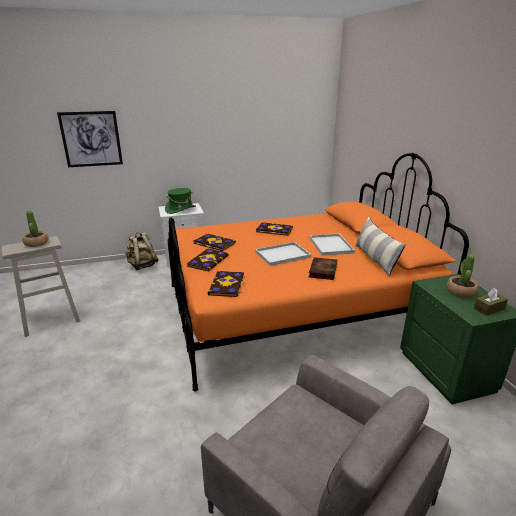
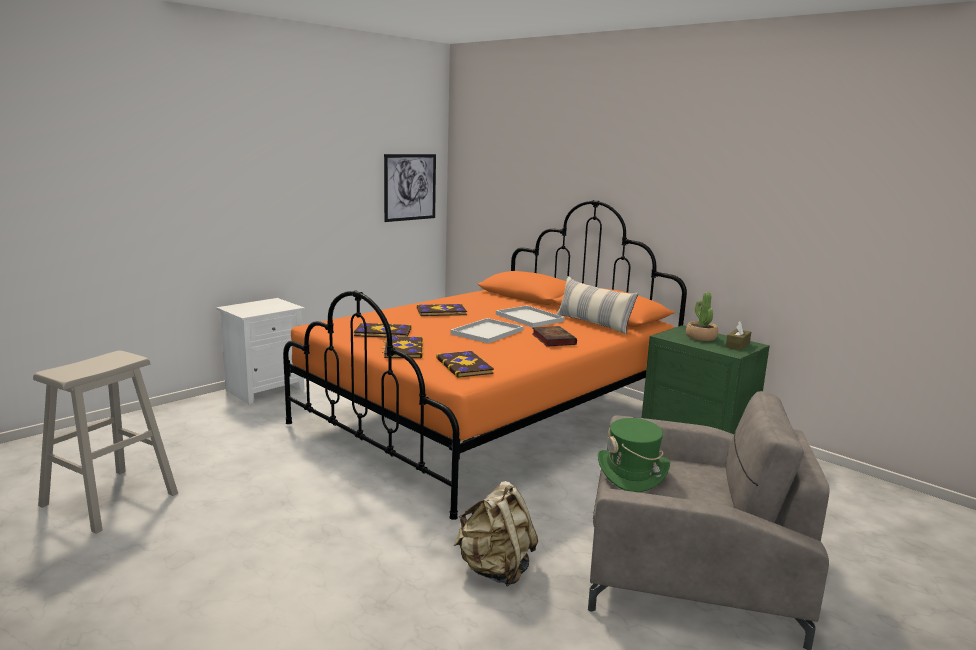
camera: 30 degrees left, 10 degrees down
potted plant [22,210,49,247] -> none
picture [57,111,123,167] -> picture moved to [384,154,436,222]
beige backpack [125,232,159,270] -> beige backpack moved to [454,481,538,587]
green hat [165,188,196,214] -> green hat moved to [598,418,670,492]

